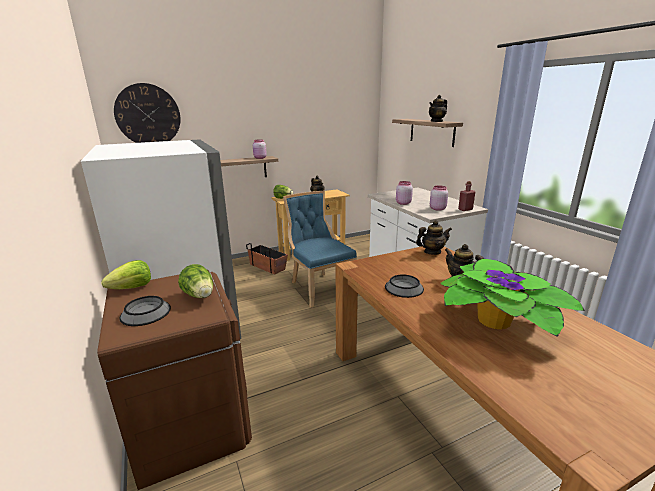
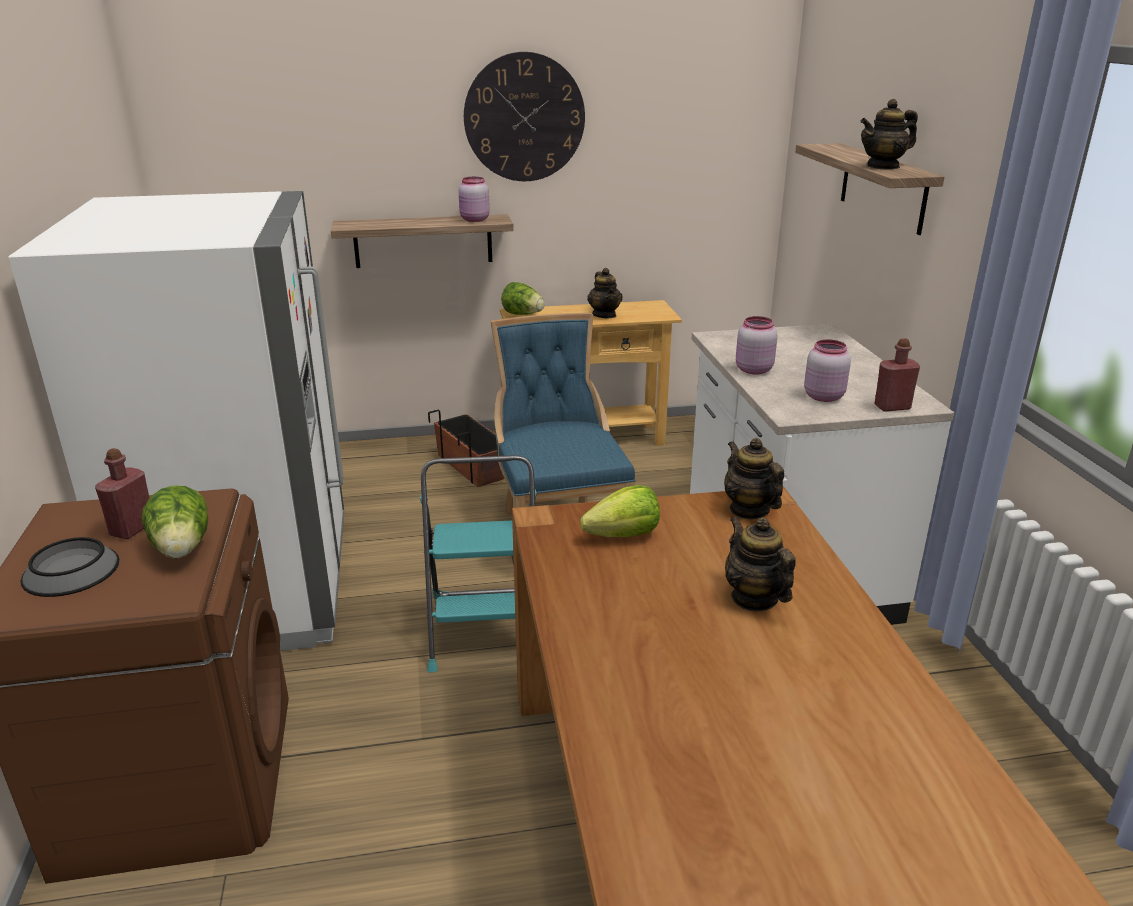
camera: 15 degrees right, 5 degrees up
lettuce [102,260,151,289] -> lettuce moved to [580,485,660,537]
wall clock [114,83,180,143] -> wall clock moved to [464,52,585,181]
bowl [385,274,424,298] -> none
teapot [416,220,452,255] -> teapot turned 120 degrees counterclockwise [724,438,784,519]
potted plant [440,259,585,337] -> none
none -> red bottle [95,448,150,539]
none -> turquoise step ladder [420,455,537,673]

